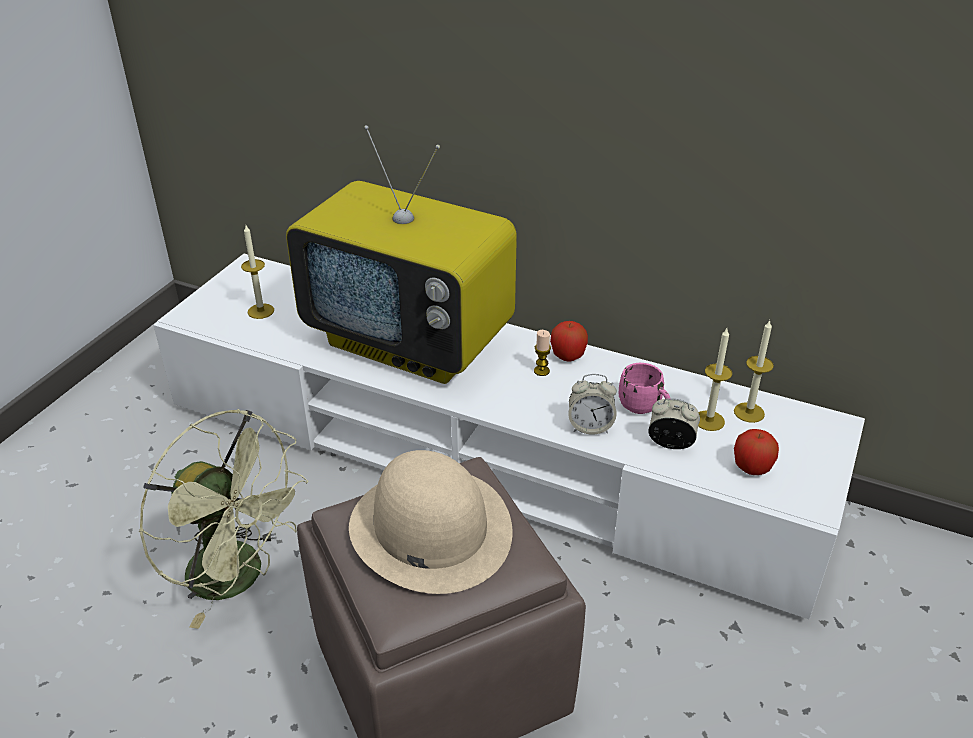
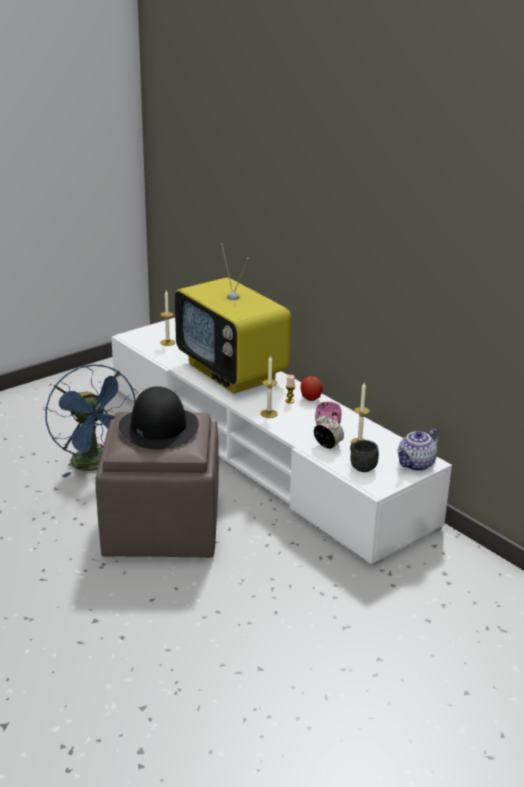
camera: 25 degrees right, 10 degrees down
green fan [139,409,308,629] -> blue fan [46,364,138,478]
beige hat [349,450,512,594] -> black hat [119,386,199,450]
alarm clock [568,374,617,435] -> none
candle [734,320,774,423] -> candle moved to [261,355,278,418]
apple [734,429,779,475] -> grey mug [350,440,379,472]
none -> teapot [397,429,439,471]

